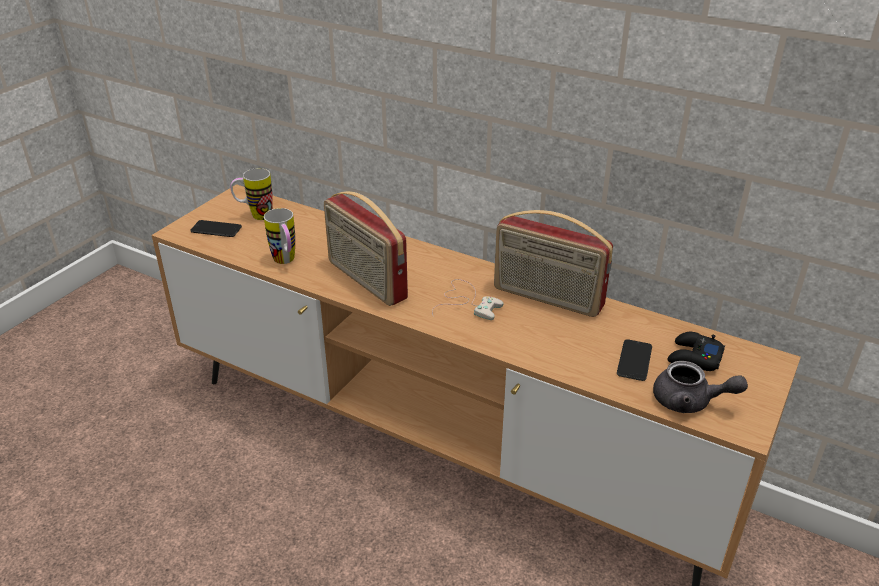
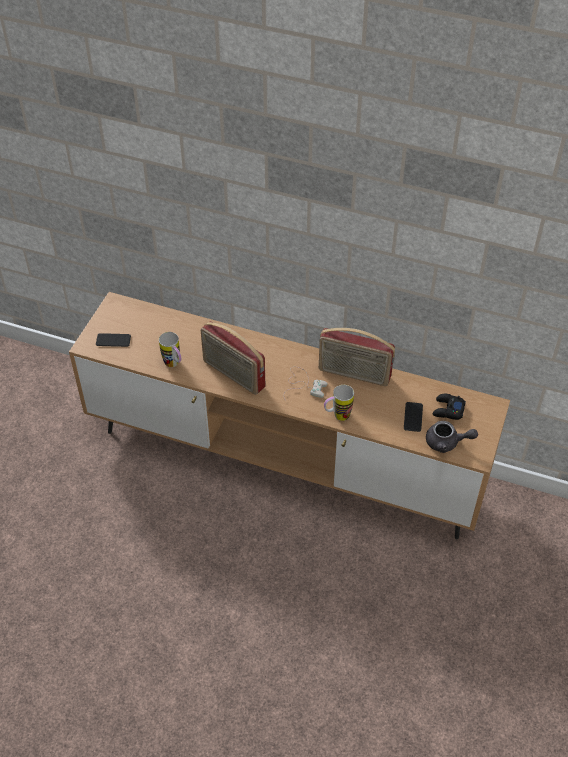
camera: 10 degrees left, 15 degrees up
mug [230,168,273,220] -> mug moved to [324,385,354,421]

